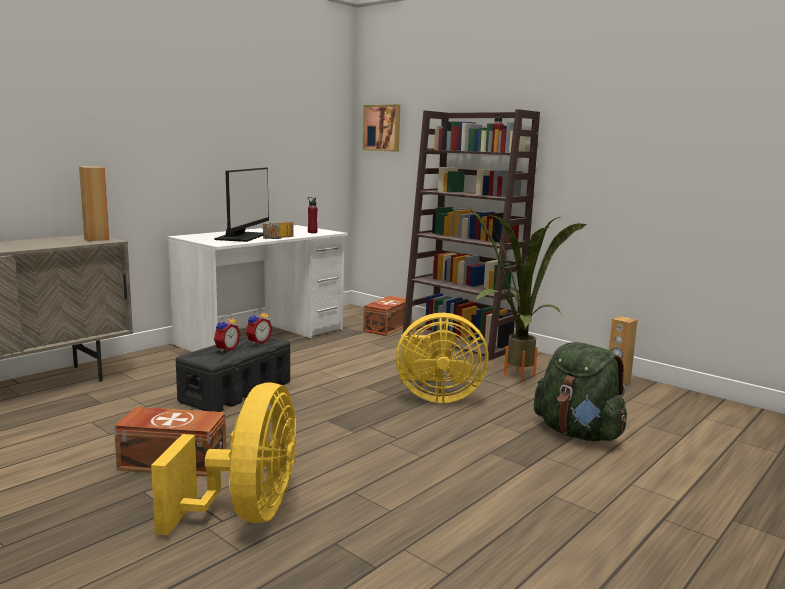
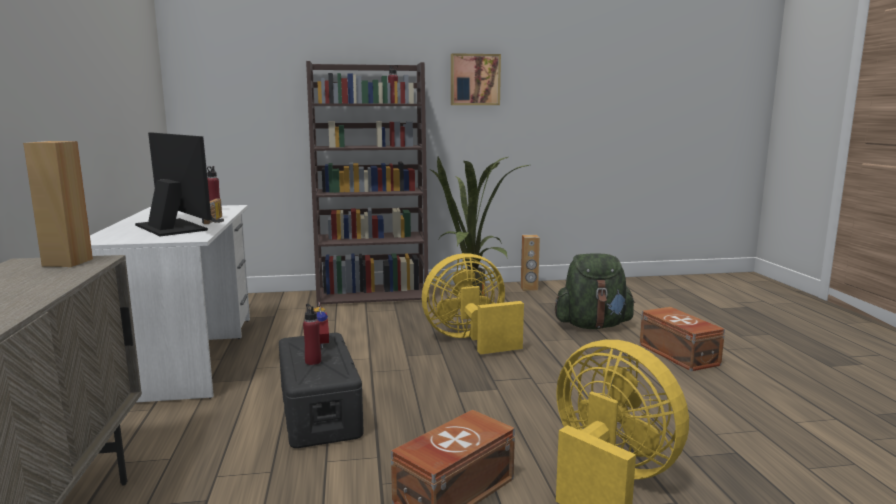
camera: 50 degrees left, 0 degrees up
alarm clock [213,314,240,352] -> red bottle [303,304,321,365]
picture [363,105,400,152] -> picture moved to [451,53,501,105]
brown storage box [363,296,412,336] -> brown storage box moved to [639,307,725,371]
yellow fan [396,313,489,403] -> yellow fan turned 150 degrees counterclockwise [422,253,524,355]

